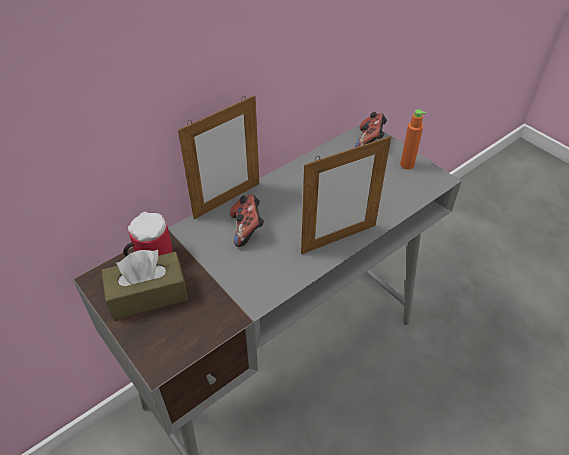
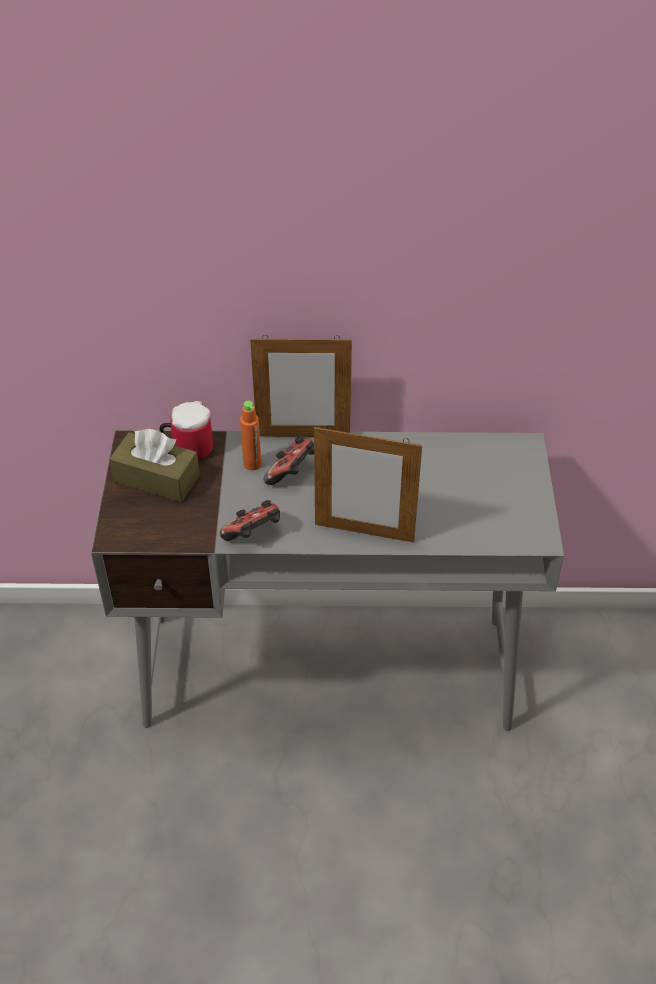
camera: 40 degrees right, 0 degrees up
game controller [355,112,387,148] -> game controller moved to [220,500,280,541]
orange bottle [400,109,426,170] -> orange bottle moved to [240,401,261,470]

